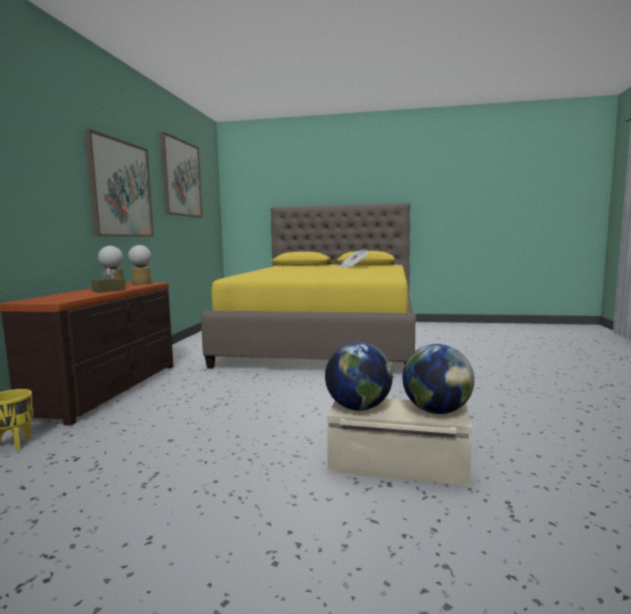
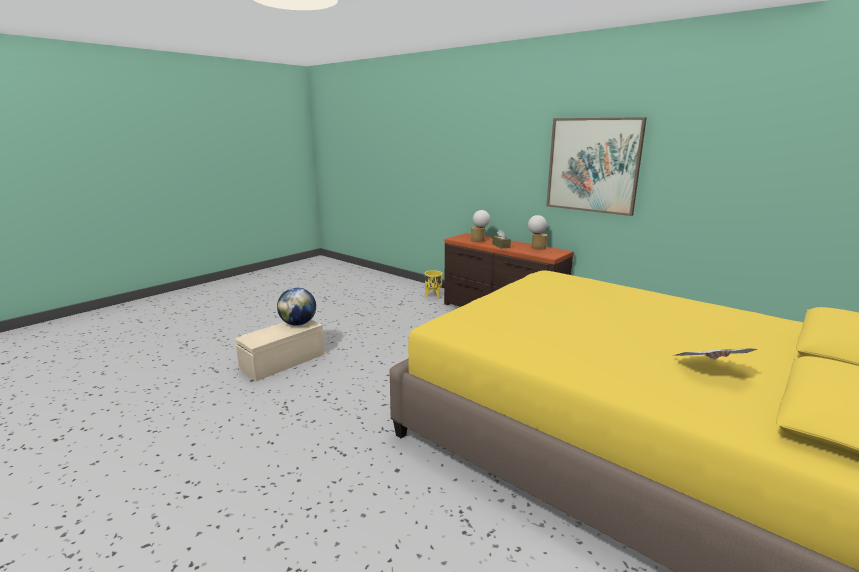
camera: 120 degrees right, 10 degrees up
table lamp [128,245,151,284] -> table lamp moved to [471,210,490,242]
picture [160,132,203,217] -> none
globe [402,344,474,414] -> none

